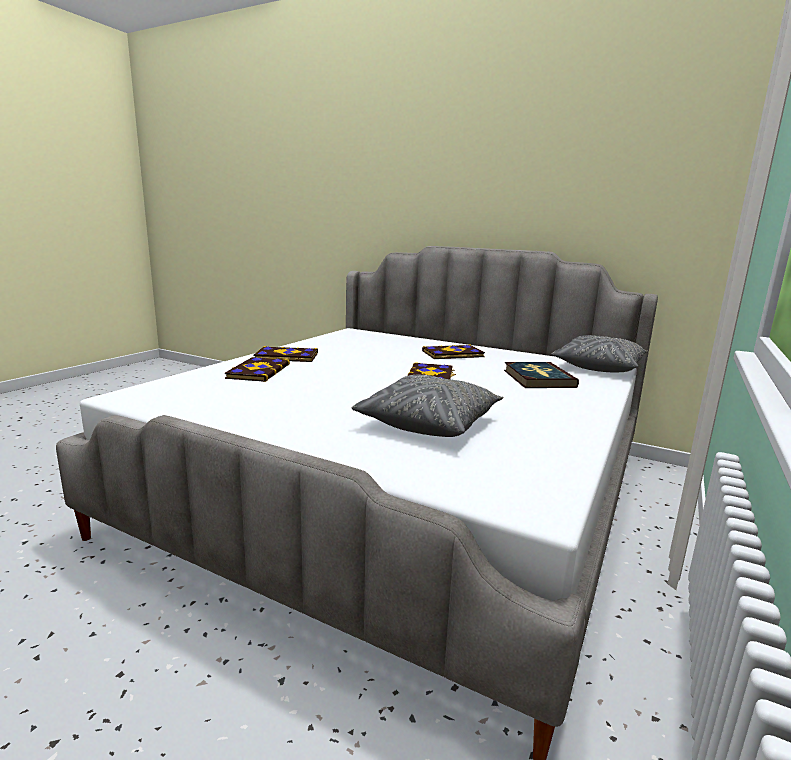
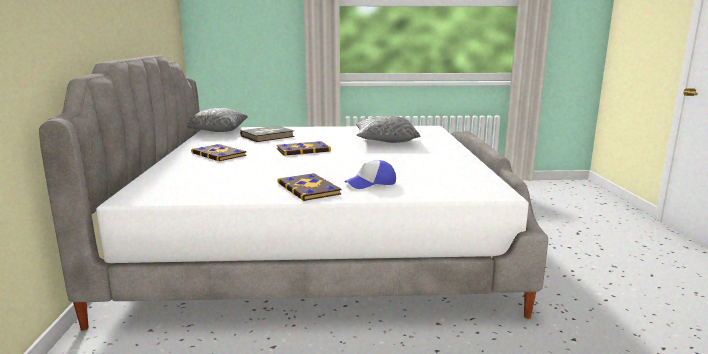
camera: 120 degrees left, 0 degrees up
book [225,357,290,382] -> cap [345,160,396,189]

